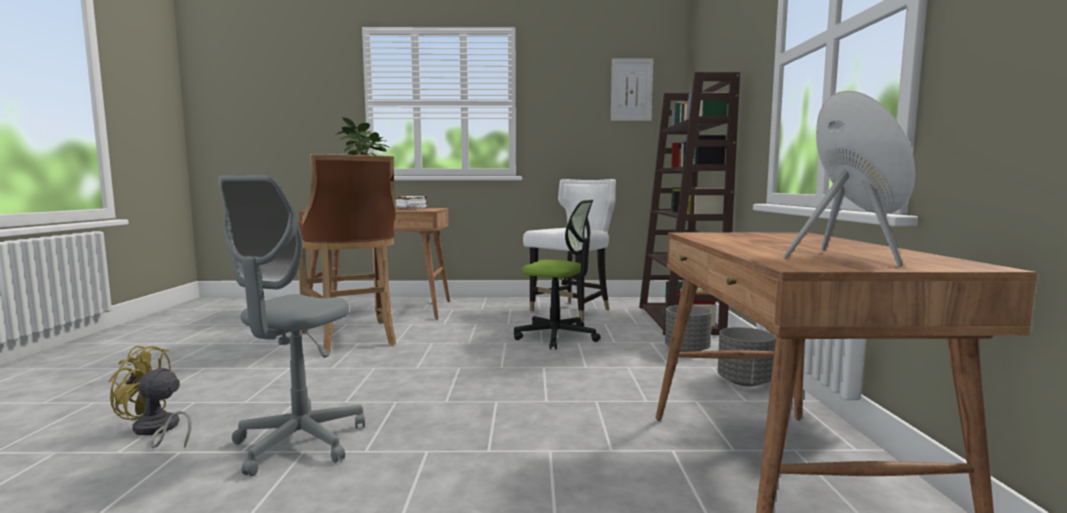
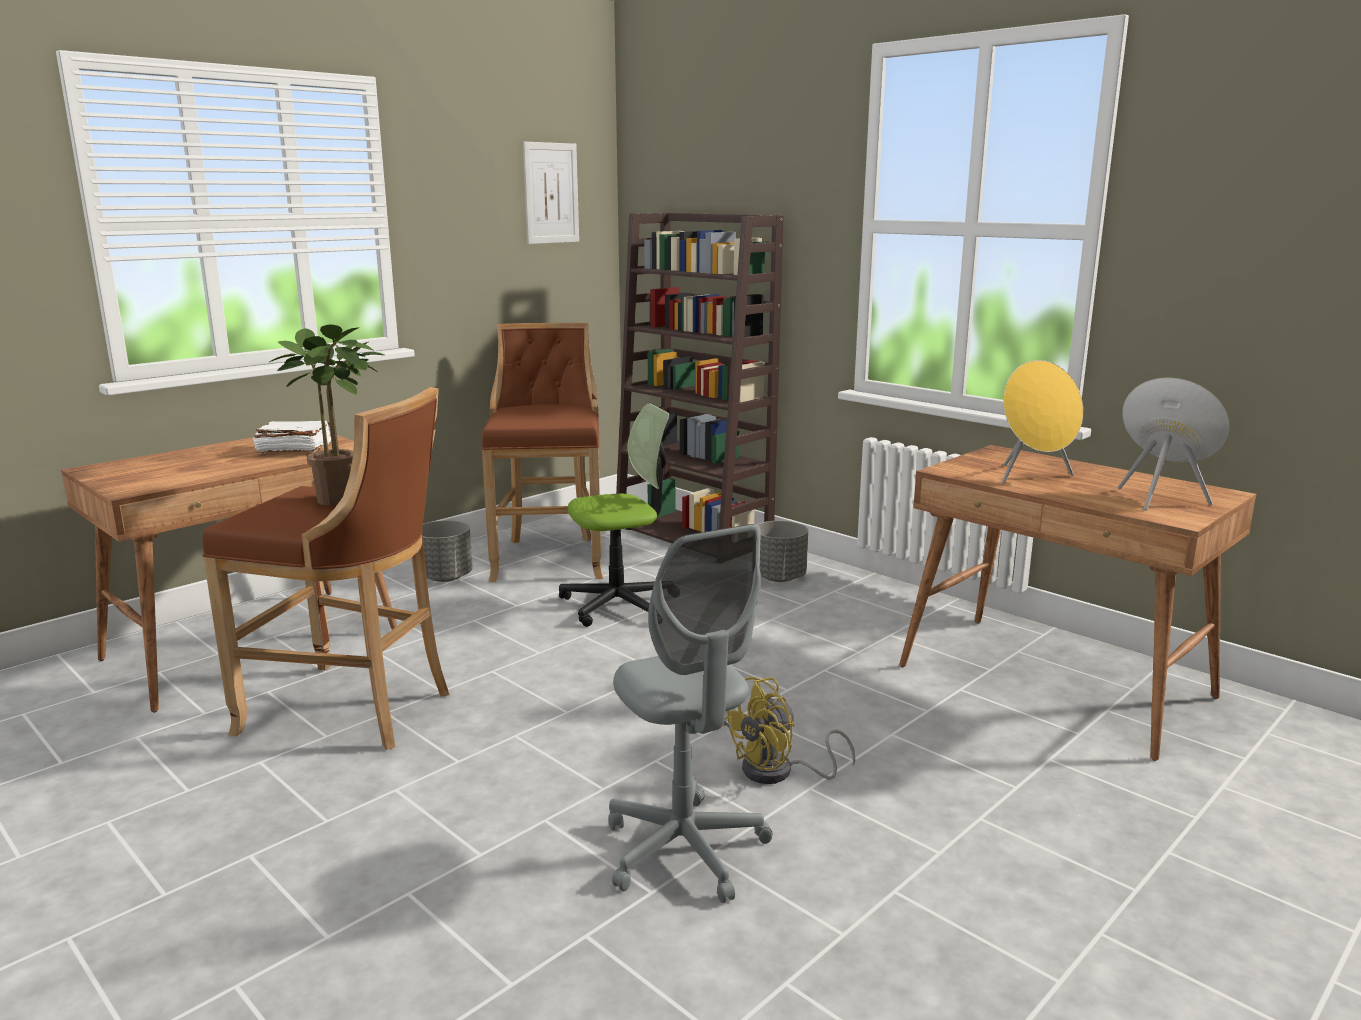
camera: 45 degrees left, 10 degrees up
yellow fan [109,345,192,448] -> yellow fan moved to [722,677,856,784]
white chair [523,179,616,321] -> brown stool [481,323,603,582]
grey planter [718,327,776,387] -> grey planter moved to [422,520,473,582]
none -> yellow speaker [1002,360,1083,483]

